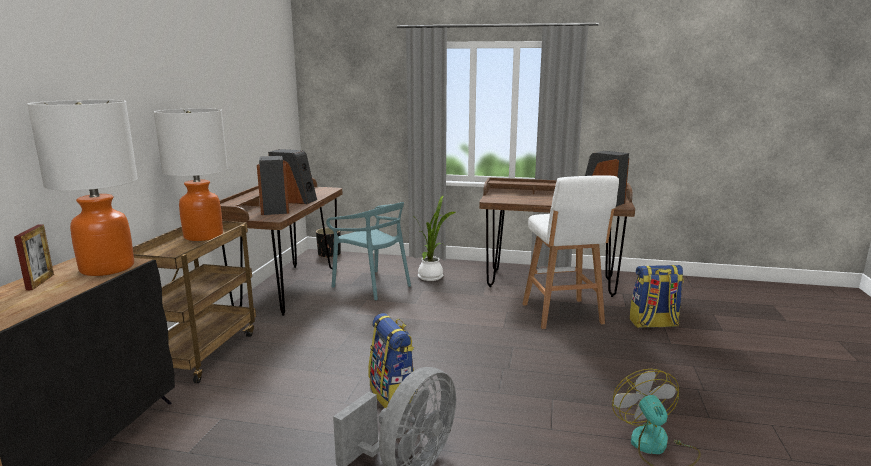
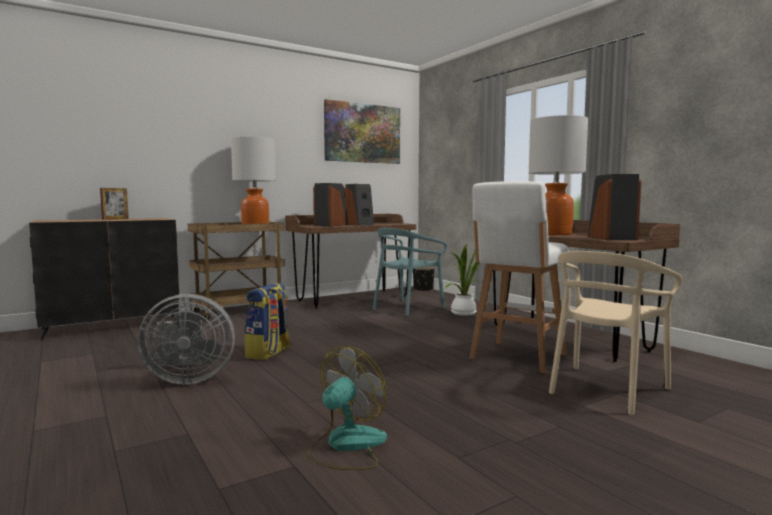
camera: 45 degrees right, 10 degrees down
table lamp [27,100,138,276] -> table lamp moved to [529,115,588,235]
turquoise chair [326,202,411,301] -> turquoise chair turned 45 degrees clockwise [373,228,447,316]
backpack [630,265,684,328] -> beige chair [549,251,682,415]
none -> picture [324,99,400,164]

